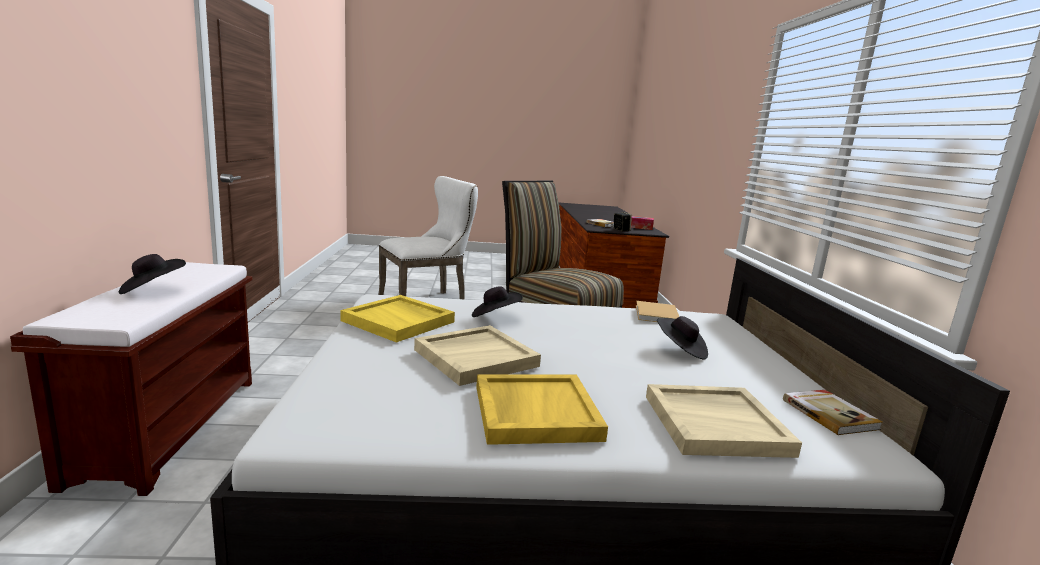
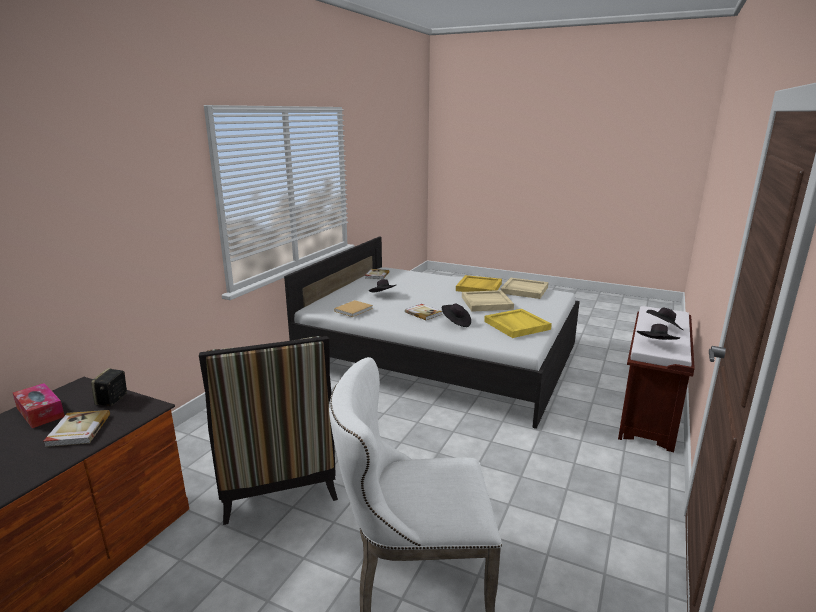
camera: 150 degrees left, 5 degrees up
beige tray [646,384,802,458] -> beige tray moved to [500,278,548,299]
none -> book [405,304,442,320]
none -> black hat [637,324,680,340]

